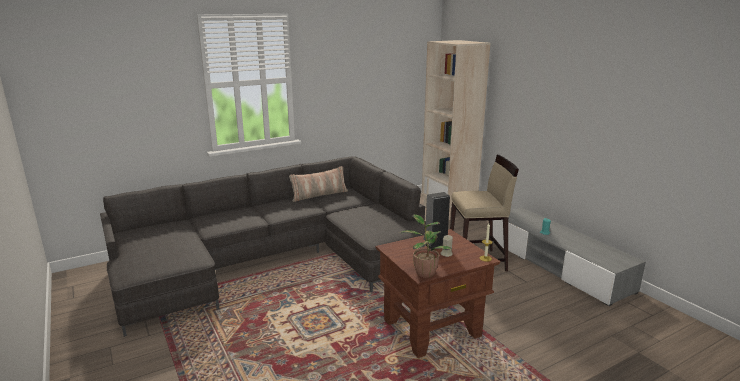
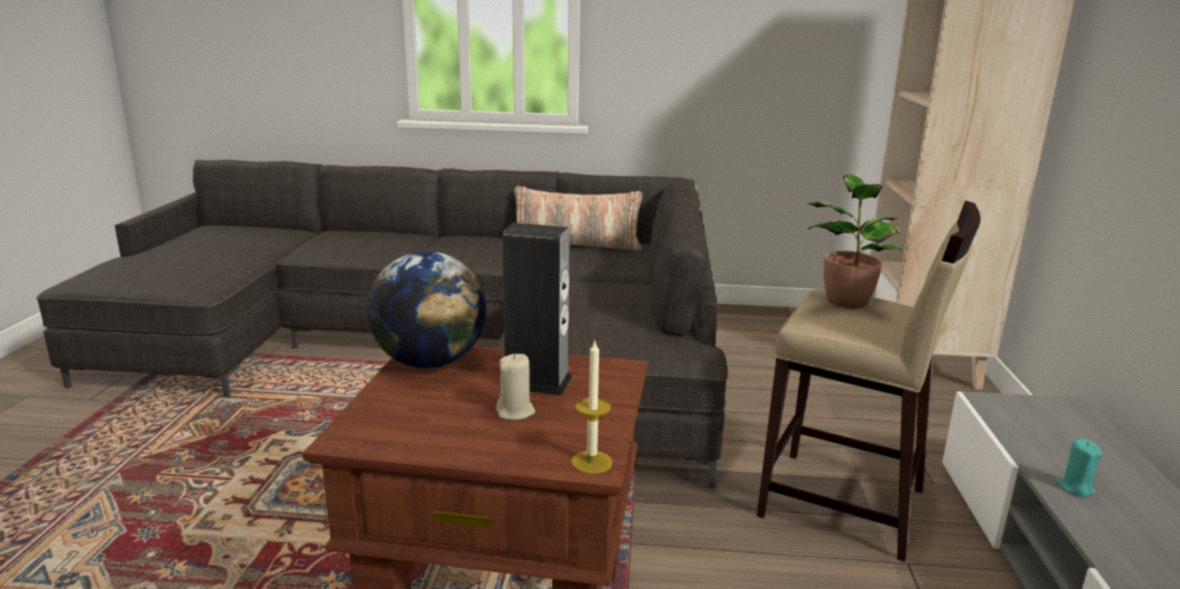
camera: 35 degrees right, 0 degrees up
potted plant [399,214,452,278] -> potted plant moved to [807,175,903,309]
none -> globe [367,251,486,368]

